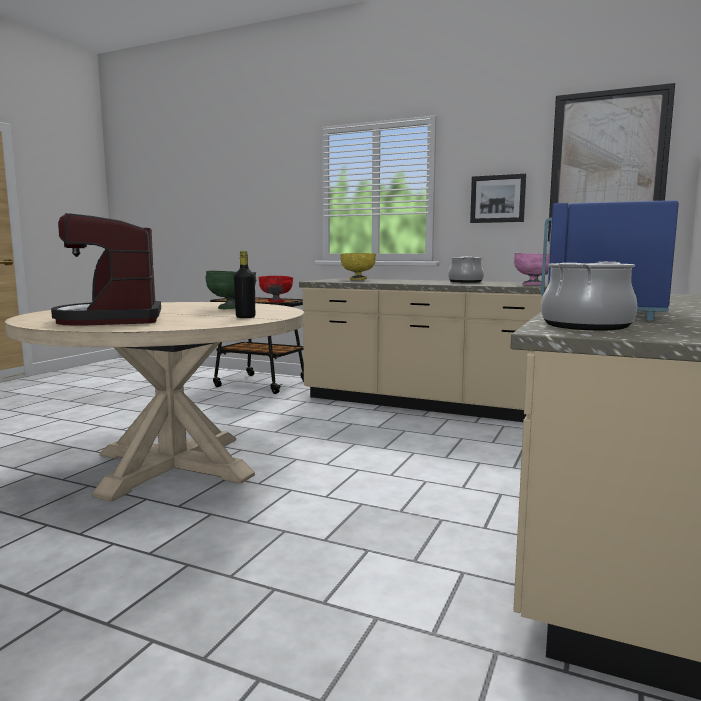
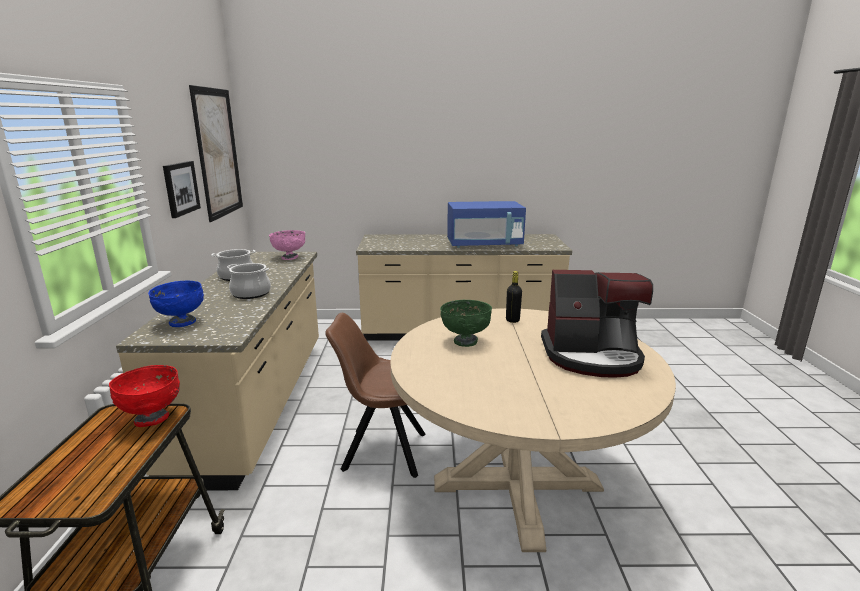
camera: 115 degrees left, 10 degrees up
coffee machine [51,213,161,326] -> coffee machine turned 45 degrees clockwise [541,270,653,378]
yellow bowl [340,253,376,280] -> blue bowl [148,281,204,327]
cooking pot [541,262,637,330] -> cooking pot moved to [227,263,271,299]
none -> brown chair [325,313,426,478]

